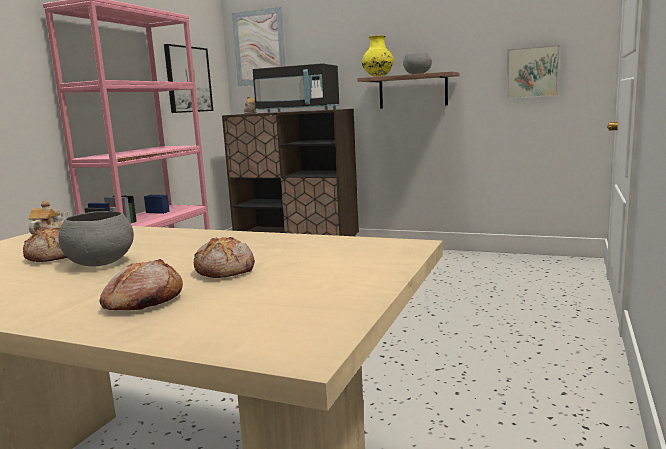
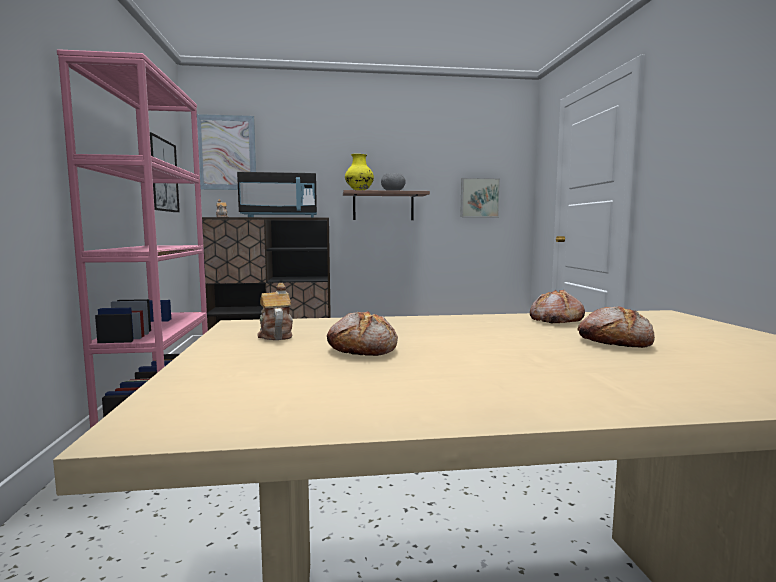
camera: 30 degrees left, 5 degrees down
grey bowl [58,211,134,266] -> none
bread [100,259,183,310] -> bread moved to [530,290,585,324]

